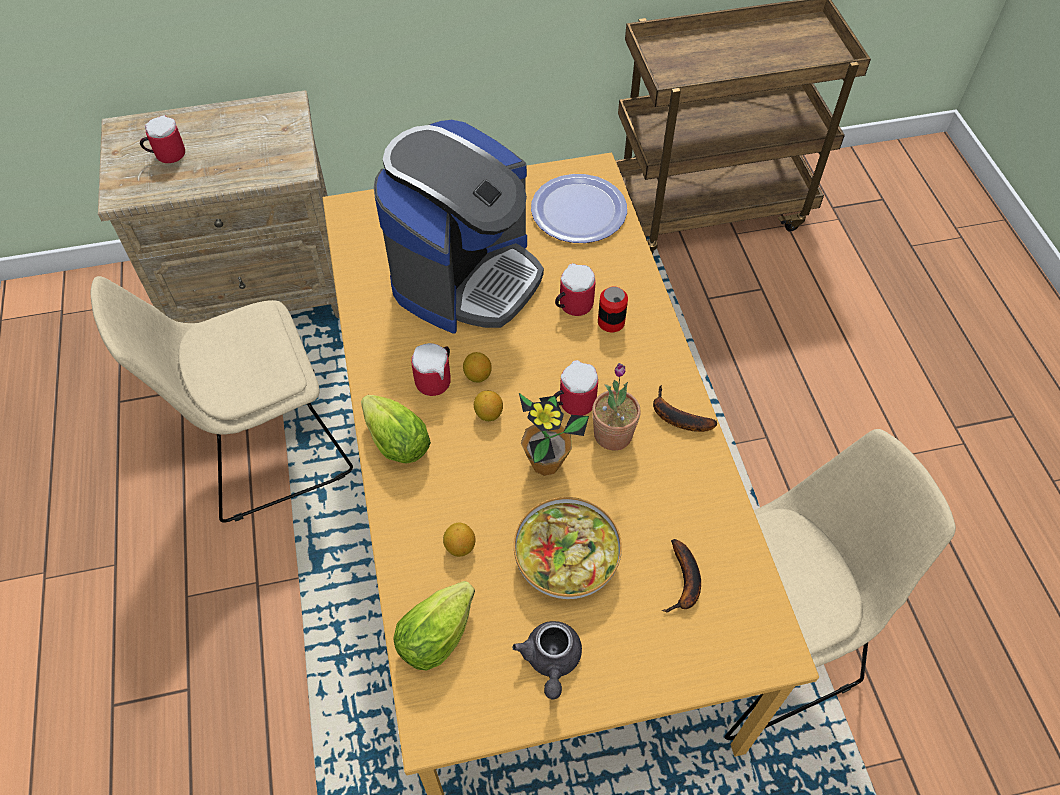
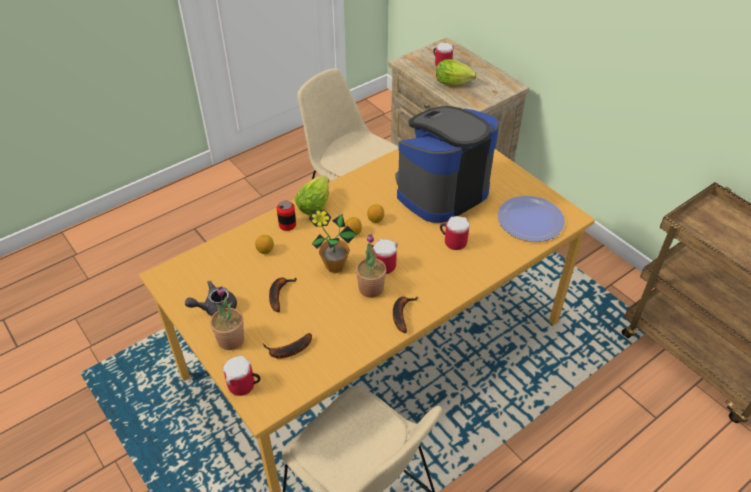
camera: 65 degrees right, 10 degrees down
coffee machine [374,120,544,334] -> coffee machine turned 135 degrees clockwise [395,106,499,223]
lettuce [393,581,475,671] -> lettuce moved to [436,59,477,85]
mug [411,343,451,396] -> mug moved to [223,356,261,396]
bowl [514,497,622,599] -> banana [269,277,297,312]
can [598,286,628,332] -> can moved to [277,200,296,231]
none -> potted plant [210,286,244,350]

